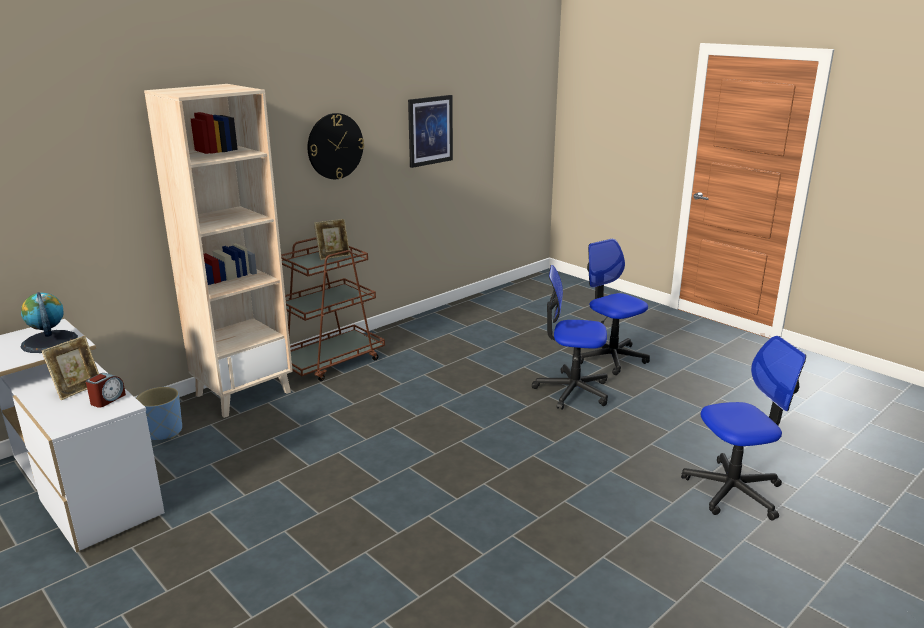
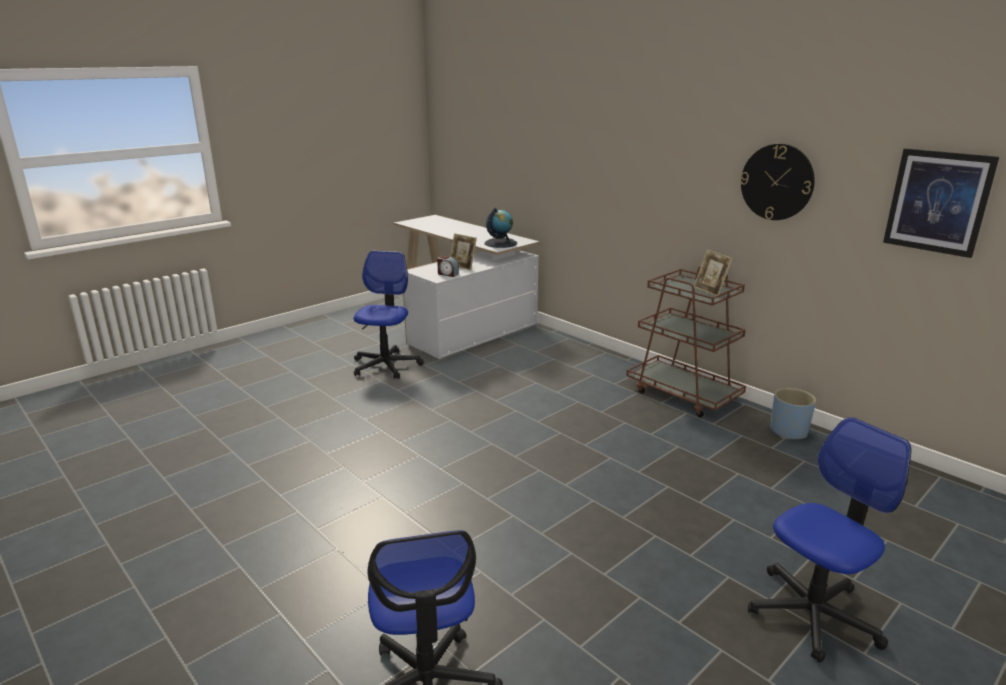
camera: 90 degrees right, 0 degrees up
blue planter [136,387,182,440] -> blue planter moved to [770,388,816,439]
beige bookcase [144,84,293,418] -> none
office chair [532,265,608,410] -> office chair moved to [353,251,424,379]

